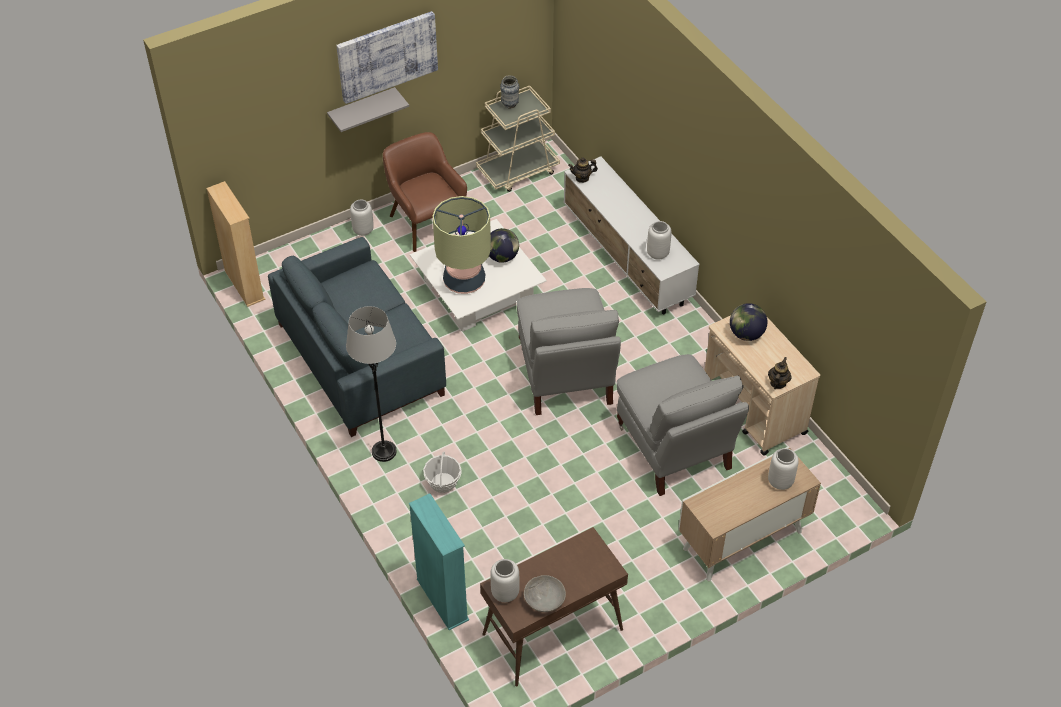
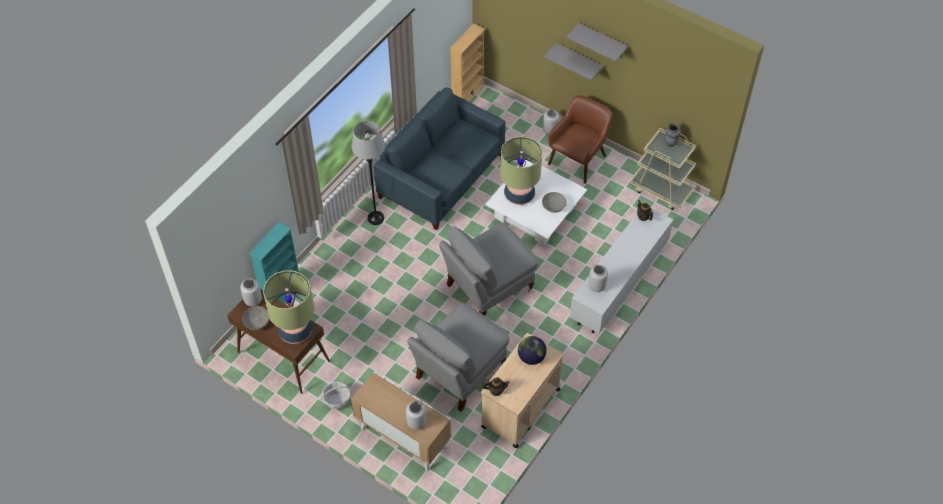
camera: 65 degrees right, 5 degrees up
picture [336,11,438,104] -> grey shelf [567,23,628,62]
basket [423,452,462,493] -> basket moved to [320,382,351,410]
globe [489,228,519,263] -> grey bowl [542,192,567,213]
none -> table lamp [263,270,314,344]

